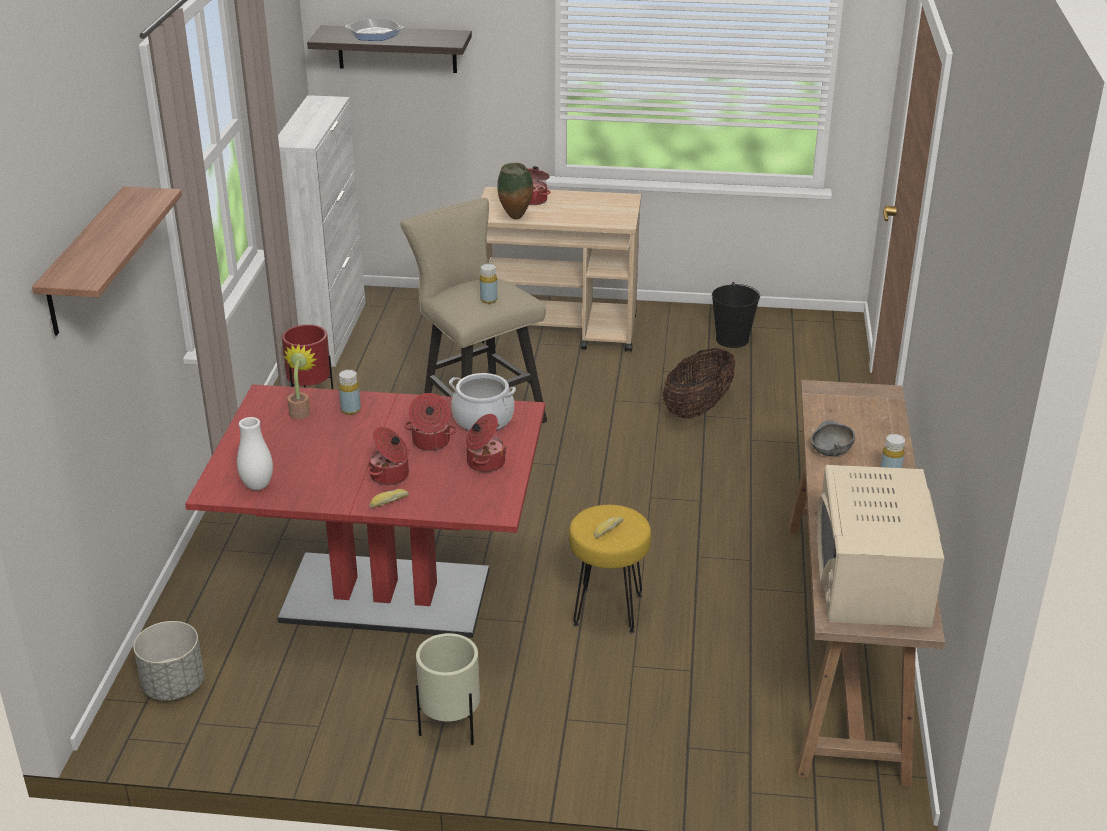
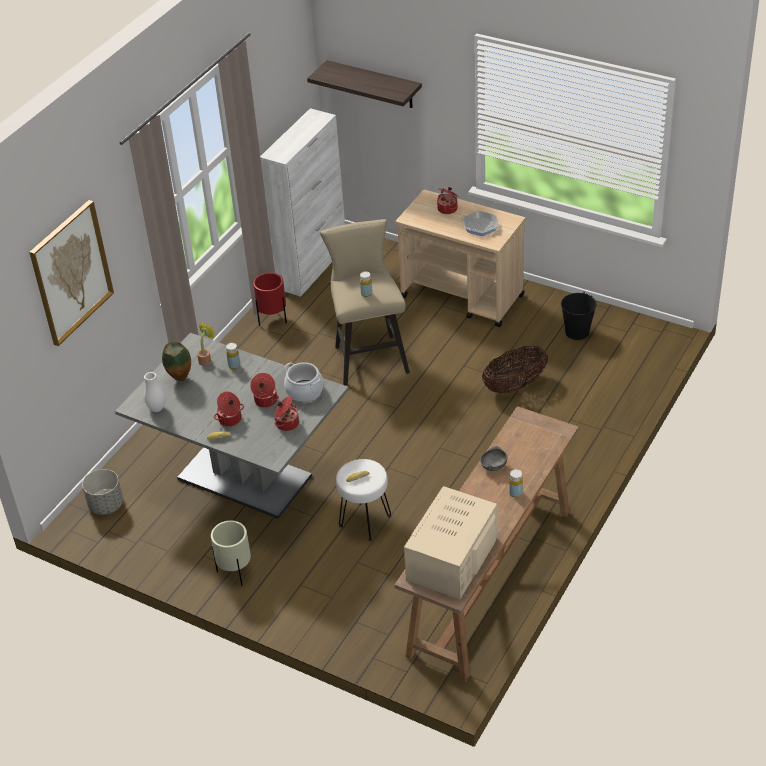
camera: 25 degrees right, 10 degrees up
shelf [32,186,182,336] -> picture [29,200,114,346]
red dining table [185,384,545,638] -> grey dining table [115,333,349,519]
frying pan [345,19,404,41] -> frying pan moved to [461,211,500,236]
vase [497,163,533,220] -> vase moved to [162,341,191,381]
yellow stool [569,505,651,633] -> white stool [336,459,391,541]

